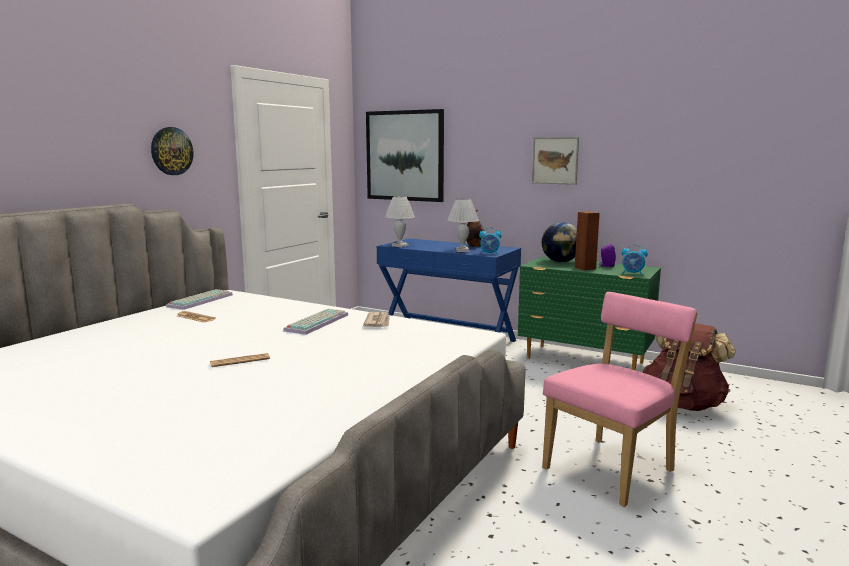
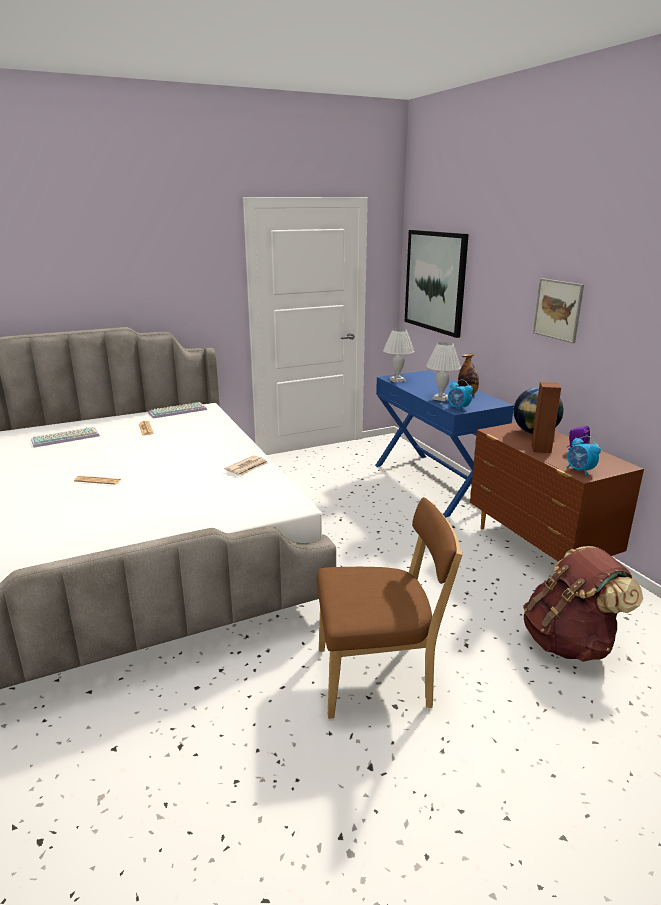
camera: 35 degrees right, 10 degrees up
wall clock [151,127,193,175] -> none
keyboard [283,308,348,335] -> keyboard moved to [31,427,100,448]
green dresser [518,257,661,370] -> brown dresser [470,423,644,561]
pink chair [542,292,698,507] -> brown chair [316,497,463,719]

